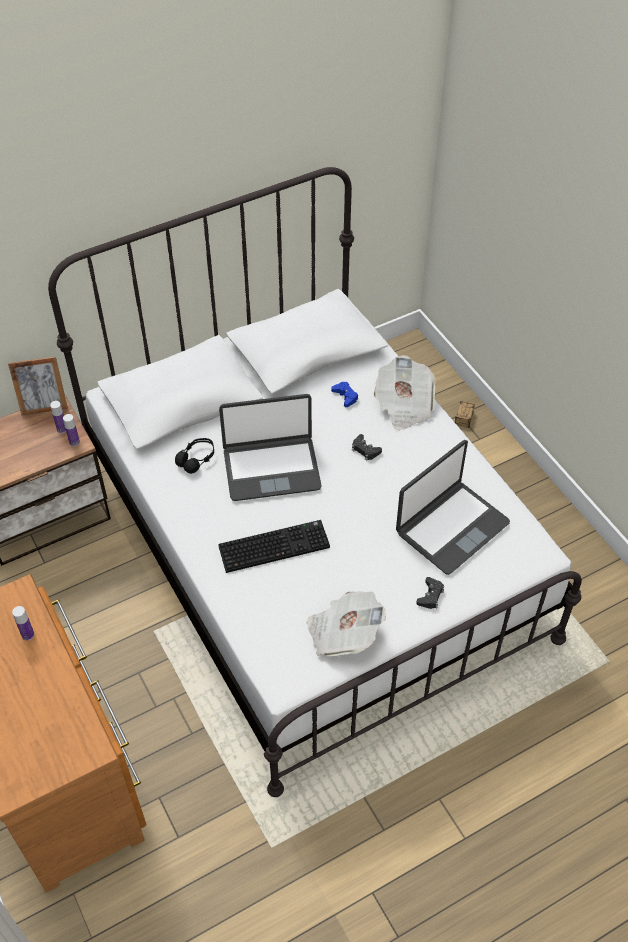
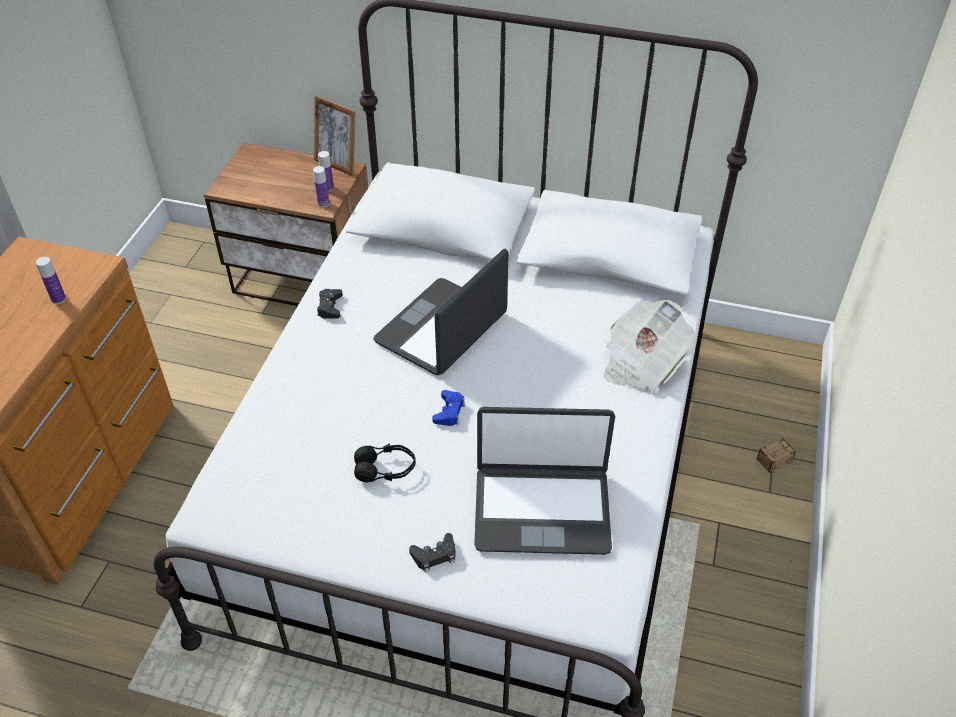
camera: 45 degrees right, 5 degrees down
black headphones [175,438,214,474] -> black headphones moved to [354,443,416,482]
keyboard [218,520,330,573] -> none
laptop [219,394,322,501] -> laptop turned 90 degrees clockwise [373,248,509,375]
newspaper [306,591,386,656] -> none
blue game controller [331,382,358,407] -> blue game controller moved to [432,390,465,426]
black game controller [352,434,382,461] -> black game controller moved to [317,289,343,319]

